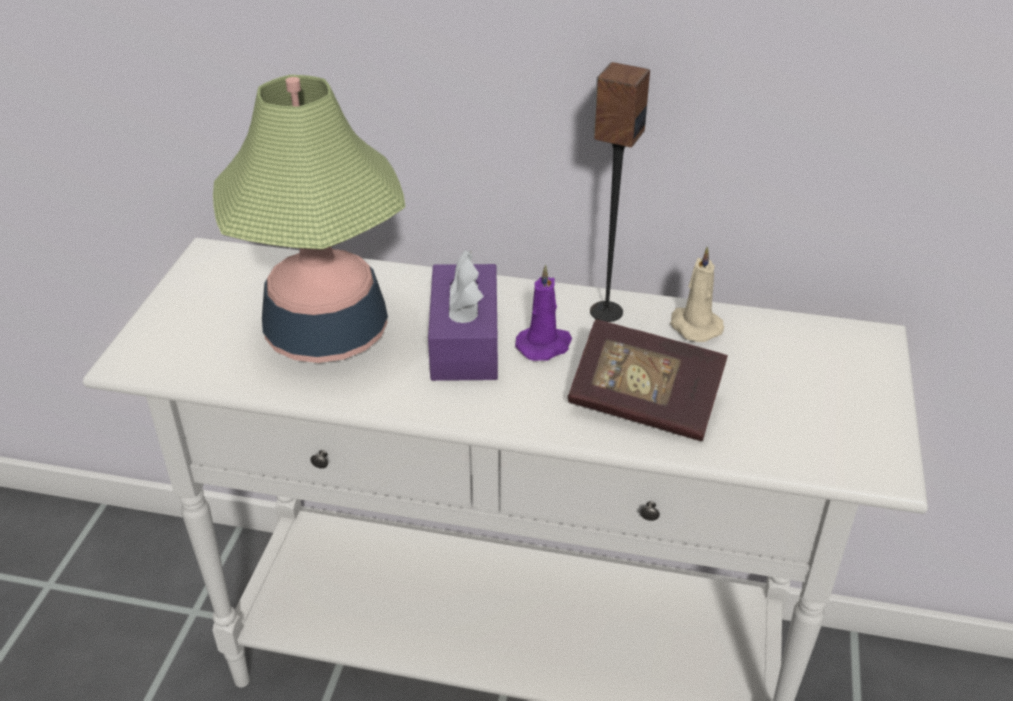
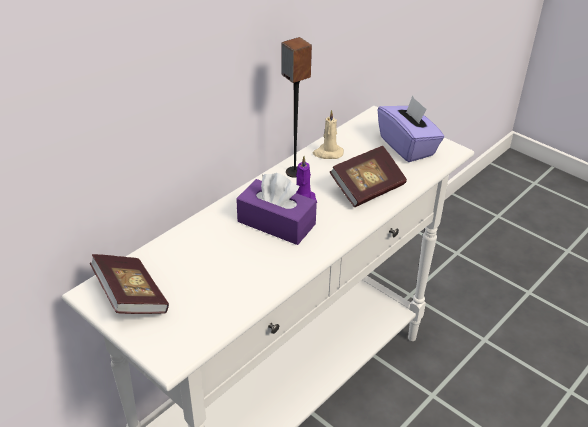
camera: 60 degrees left, 0 degrees up
table lamp [213,75,406,363] -> none
none -> book [90,254,169,314]
none -> purple tissue box [378,96,445,162]

